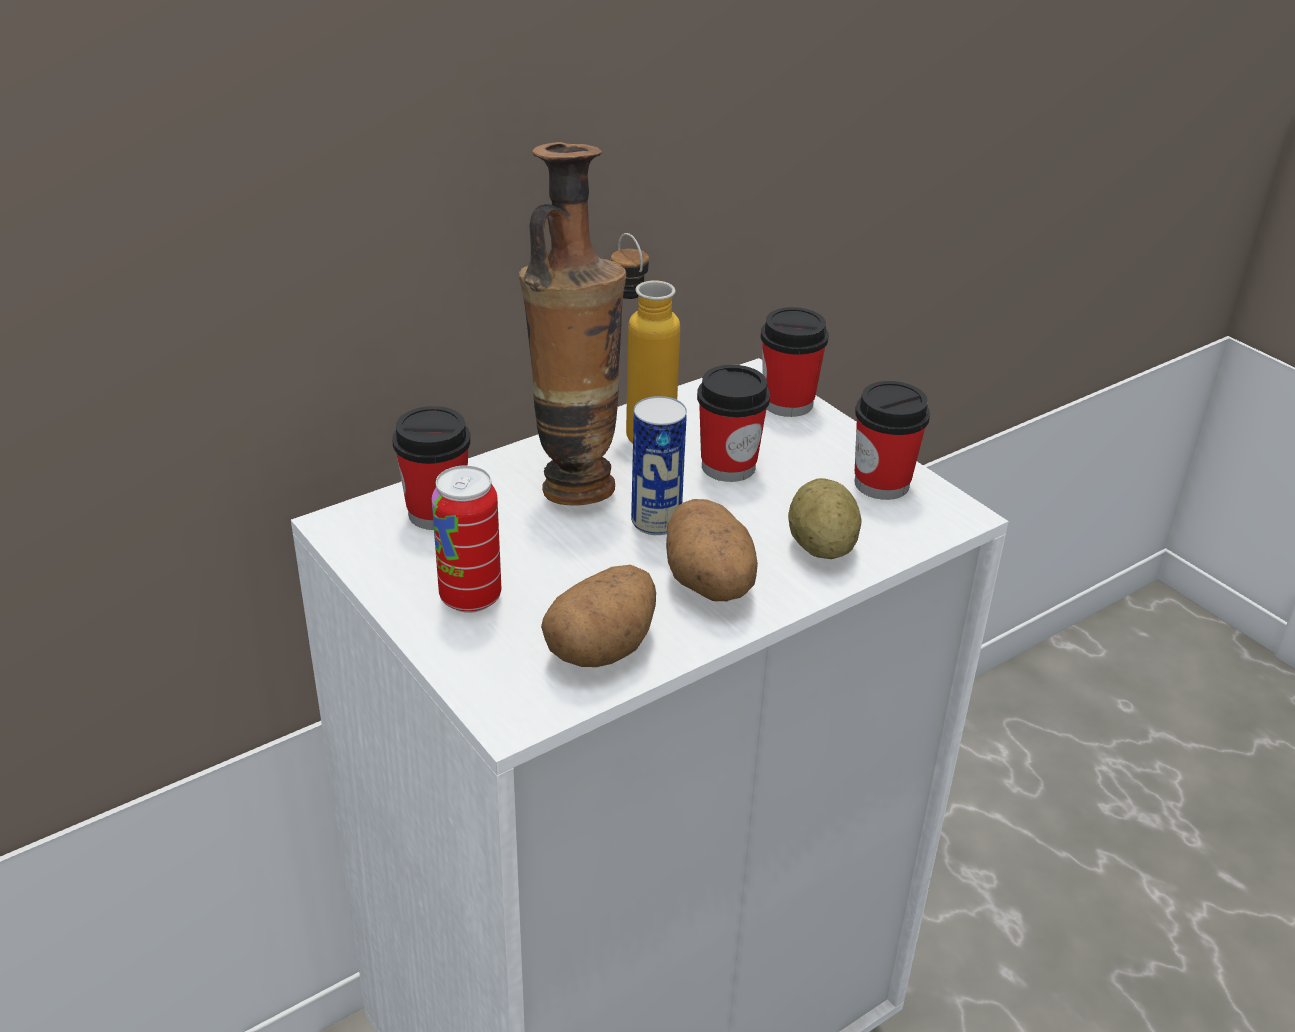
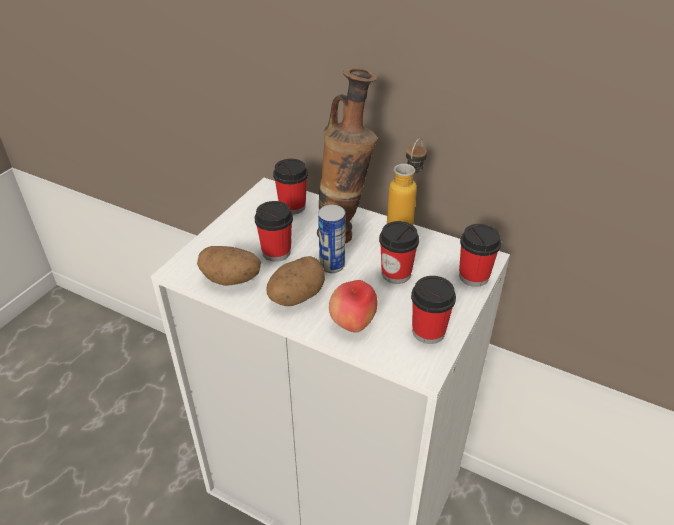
camera: 65 degrees right, 5 degrees up
can [432,465,501,613] -> none
potato [788,478,861,559] -> apple [329,280,378,333]
none -> cup [254,201,293,262]

